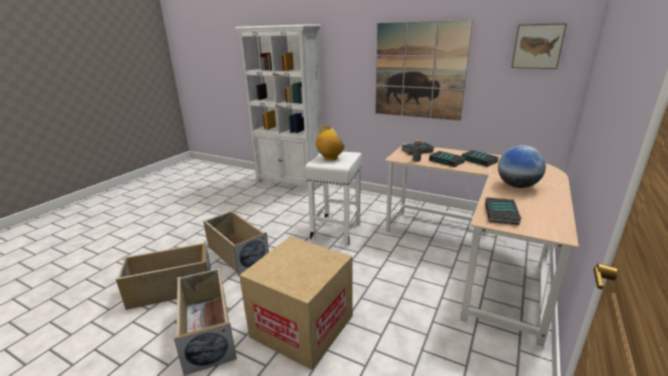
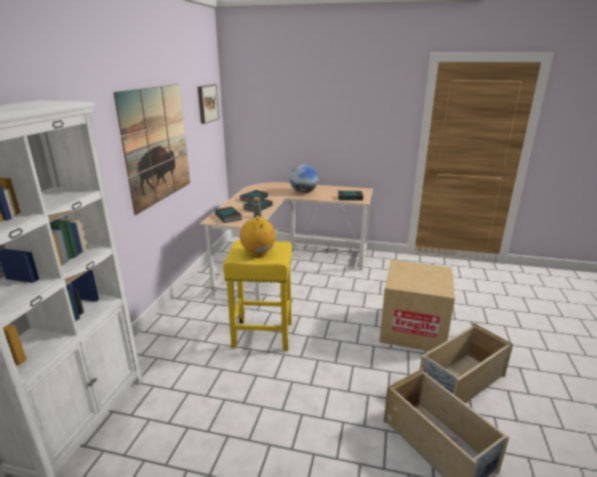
camera: 105 degrees left, 0 degrees up
beige storage box [203,211,269,276] -> none
white stool [305,152,362,246] -> yellow stool [223,240,292,351]

